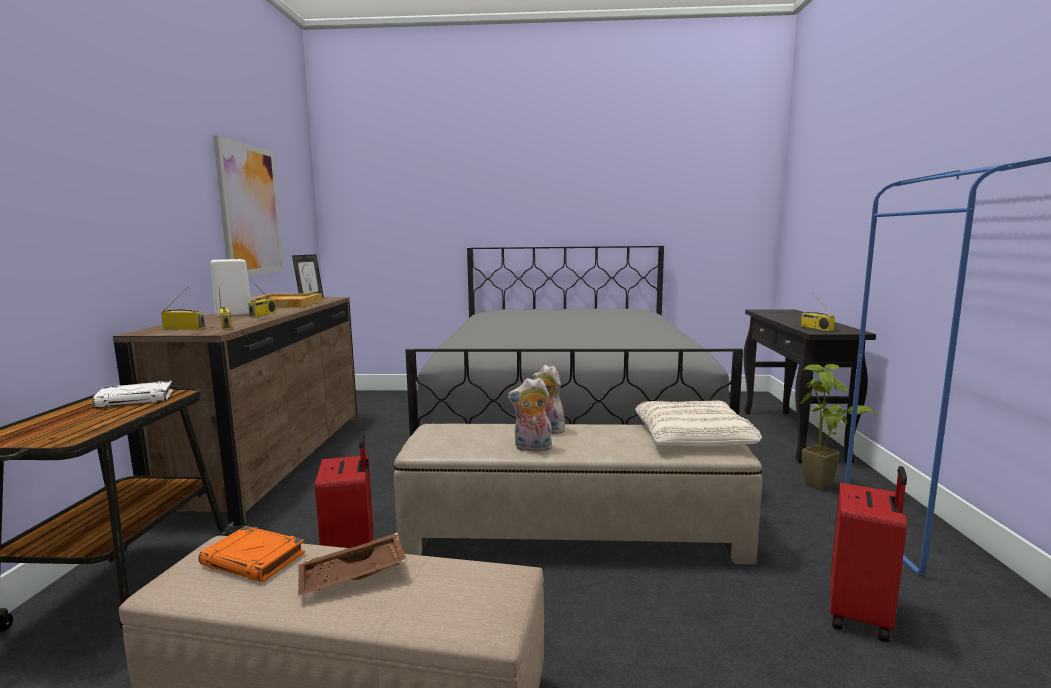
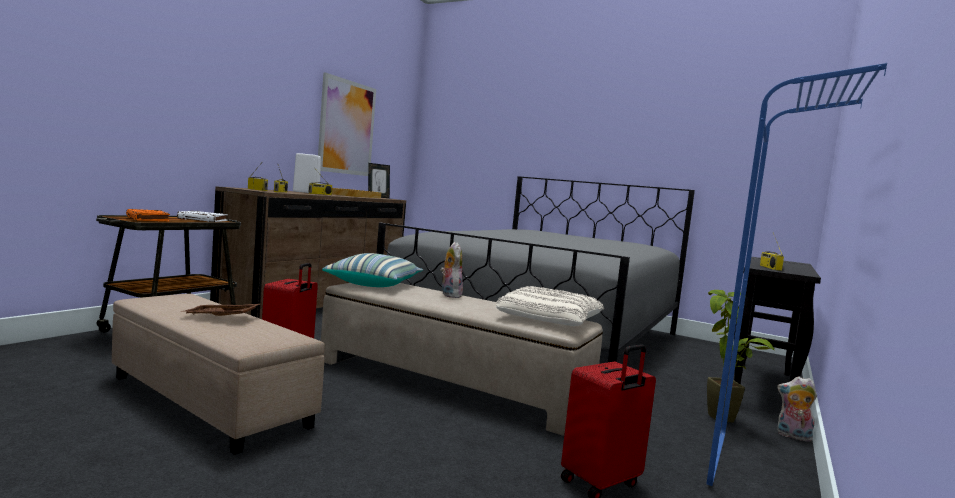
camera: 25 degrees right, 5 degrees down
orange book [198,526,305,582] -> orange book moved to [126,209,170,222]
plush toy [508,378,552,451] -> plush toy moved to [777,377,817,442]
none -> pillow [322,253,424,287]

